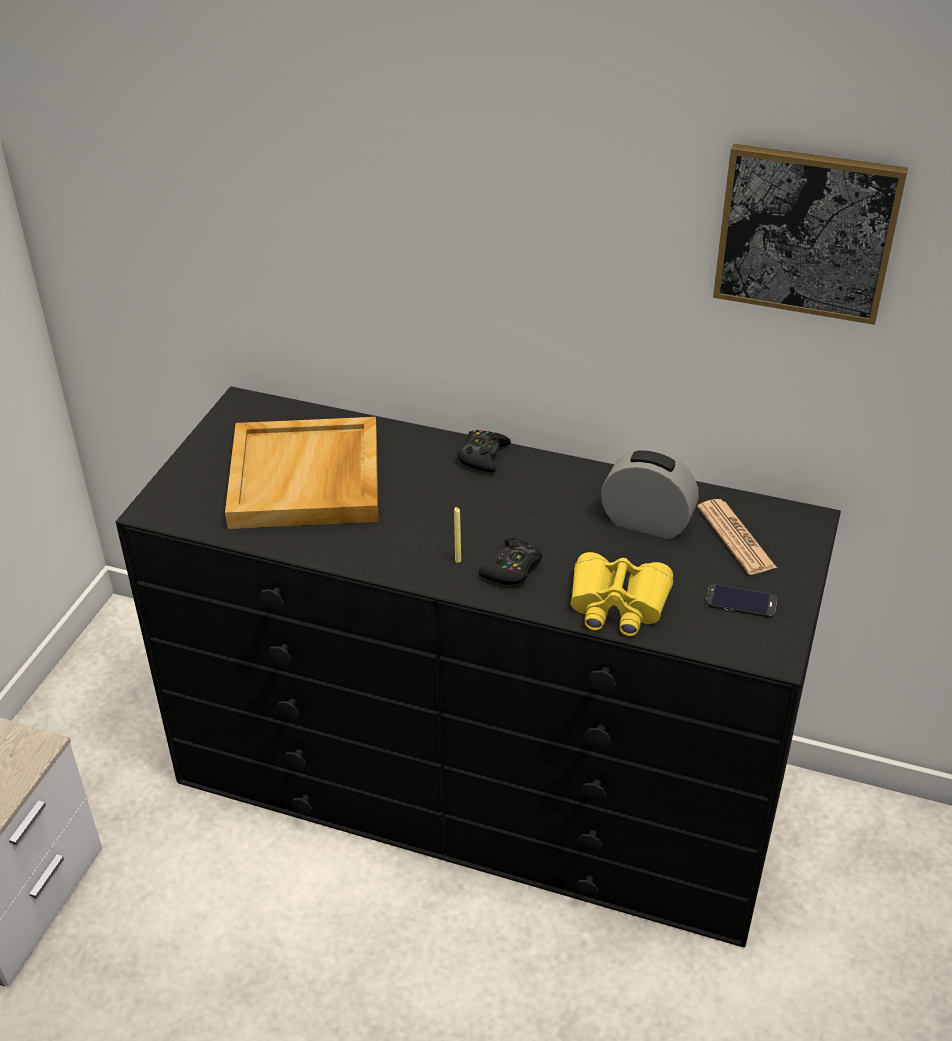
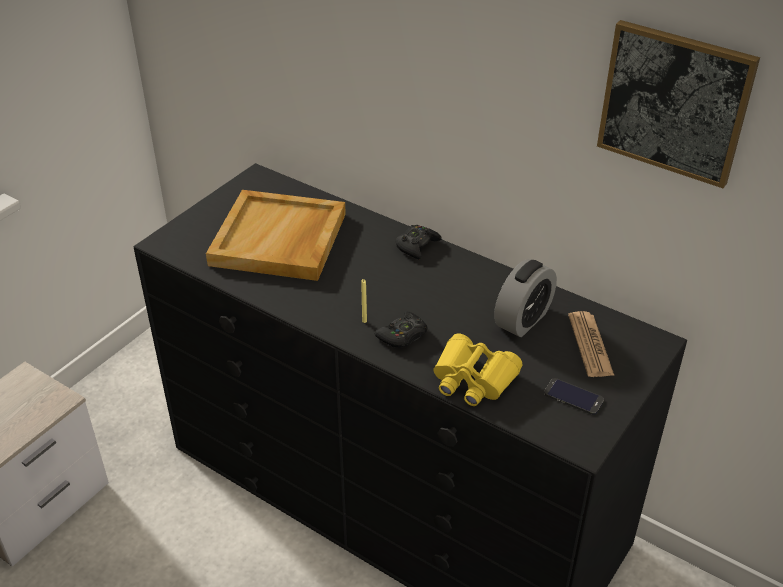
camera: 15 degrees right, 0 degrees up
alarm clock [601,449,699,539] -> alarm clock turned 90 degrees clockwise [494,259,557,337]

